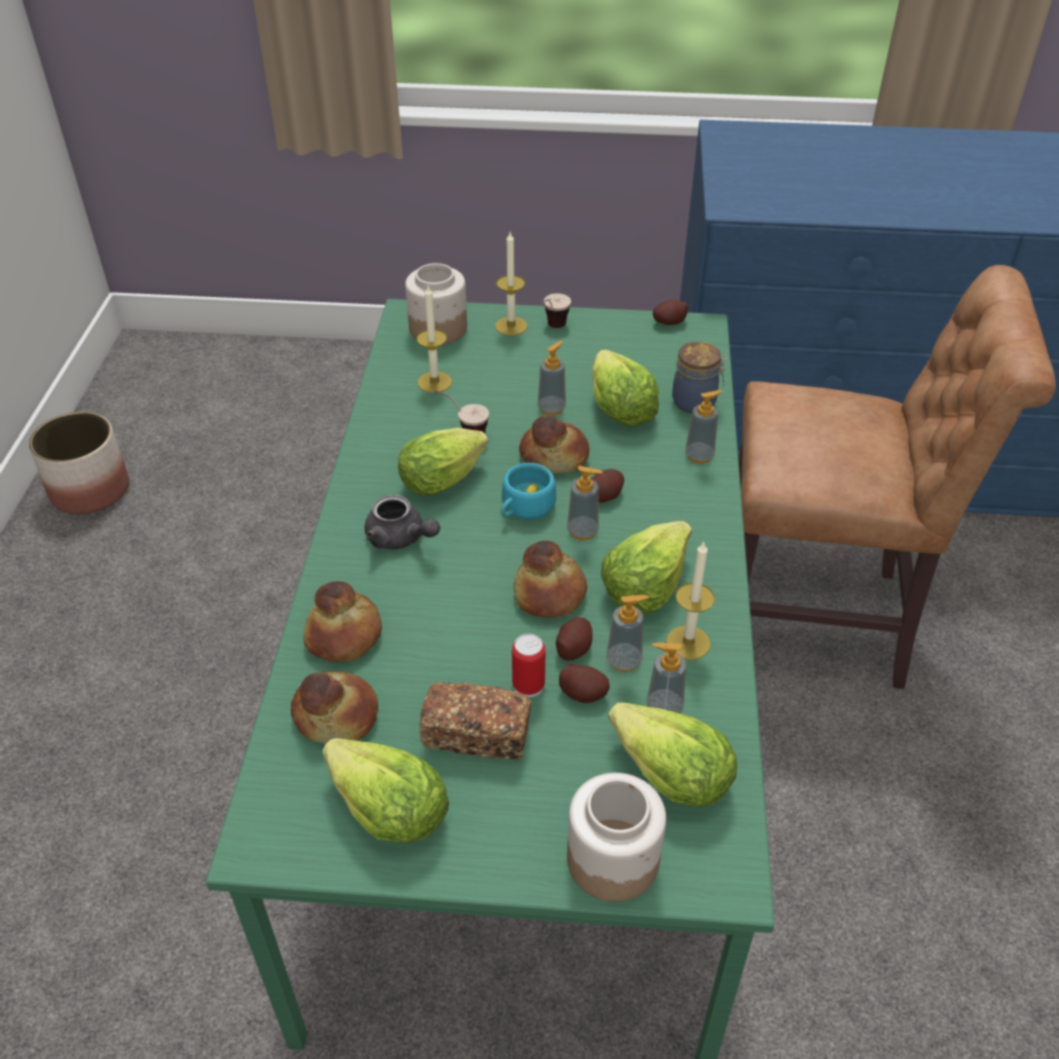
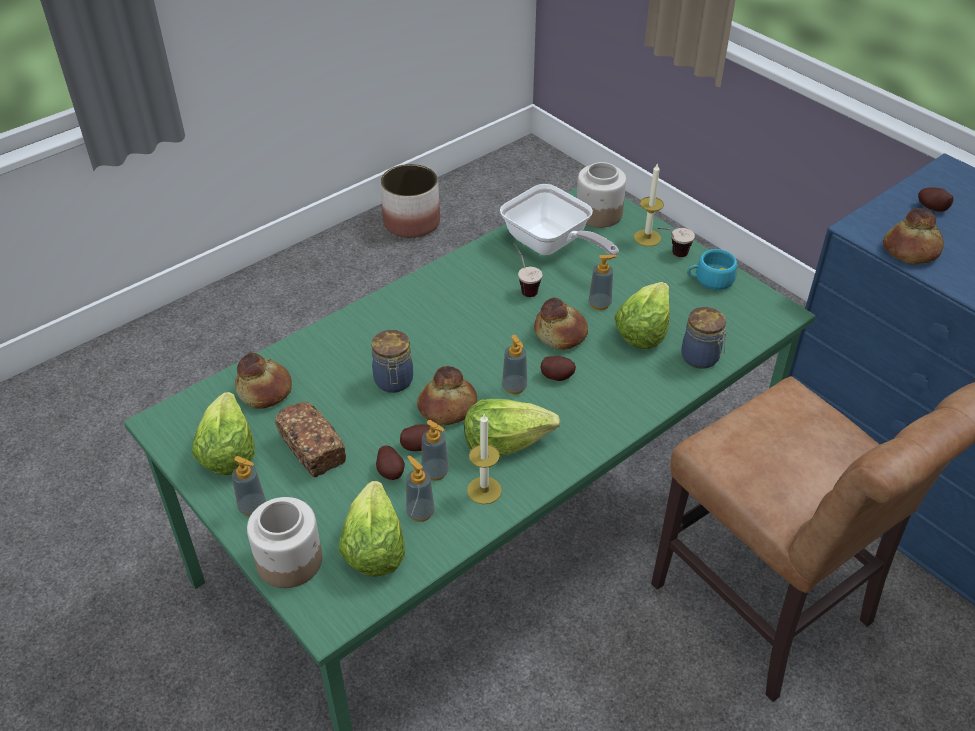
camera: 45 degrees right, 0 degrees up
bread [303,581,382,662] -> bread moved to [883,208,944,264]
grey teapot [364,494,440,550] -> none
lettuce [398,428,488,496] -> none
candle [416,286,452,393] -> frying pan [500,184,619,255]
turquoise cup [501,463,556,520] -> turquoise cup moved to [687,249,738,290]
can [512,633,546,697] -> none
potato [653,299,688,325] -> potato moved to [918,187,954,212]
soap dispenser [685,390,723,464] -> soap dispenser moved to [232,456,266,517]
none -> jar [371,330,413,393]

